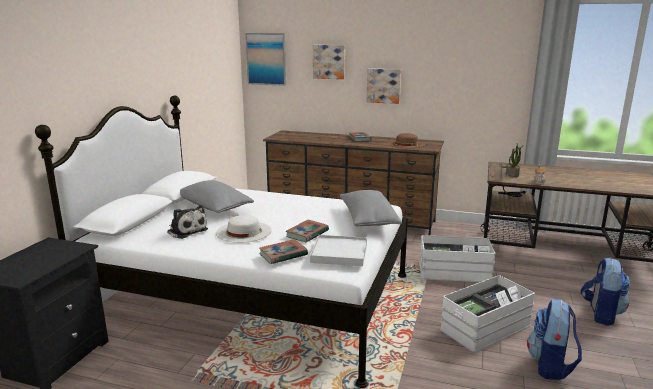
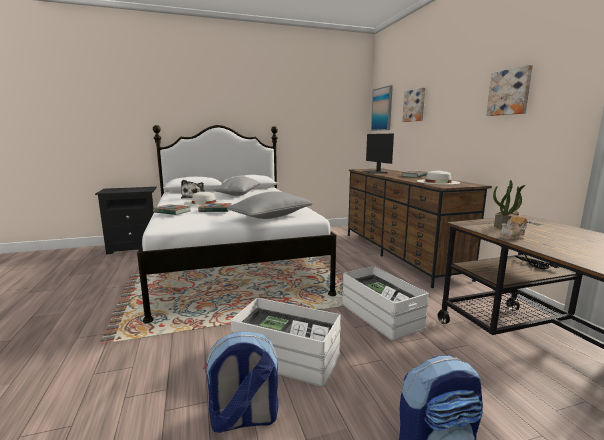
camera: 55 degrees right, 5 degrees down
white tray [310,235,367,266] -> none
picture [367,68,401,104] -> picture moved to [486,65,533,116]
brown hat [388,133,426,148] -> white hat [417,171,460,185]
none -> monitor [362,134,394,174]

